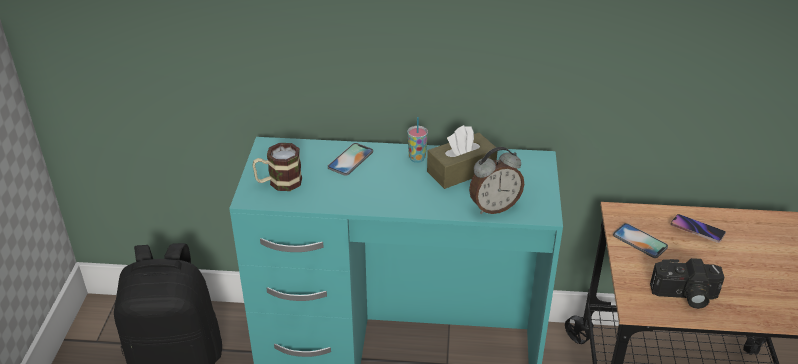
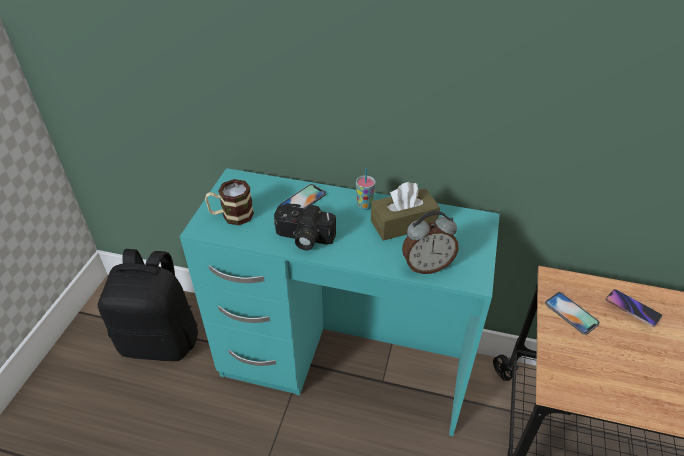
camera: 10 degrees right, 5 degrees up
camera [650,258,725,309] -> camera moved to [274,203,336,250]

